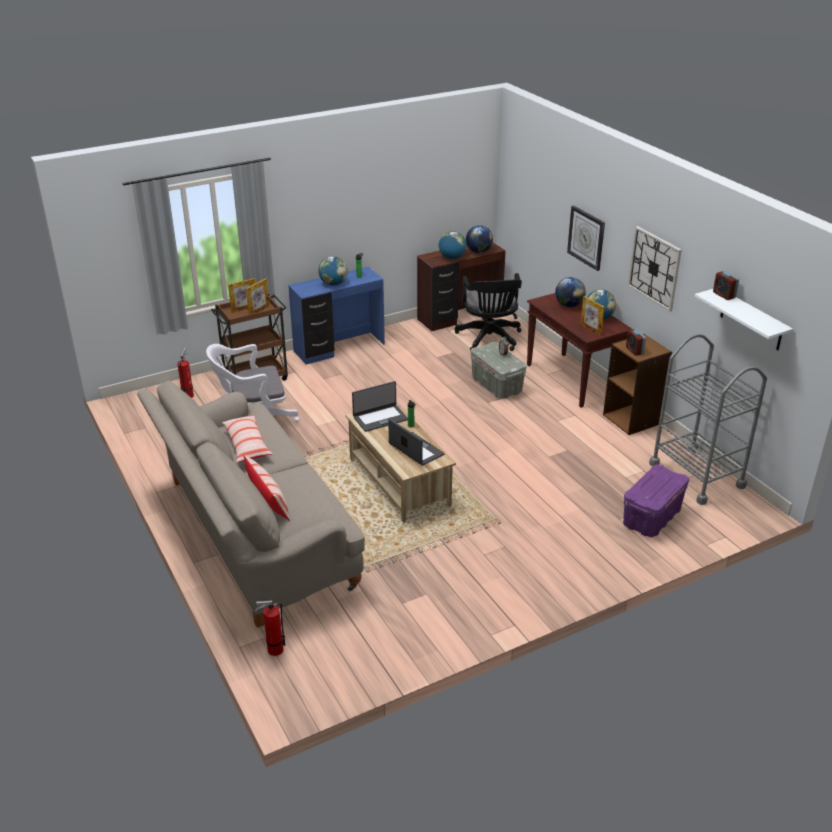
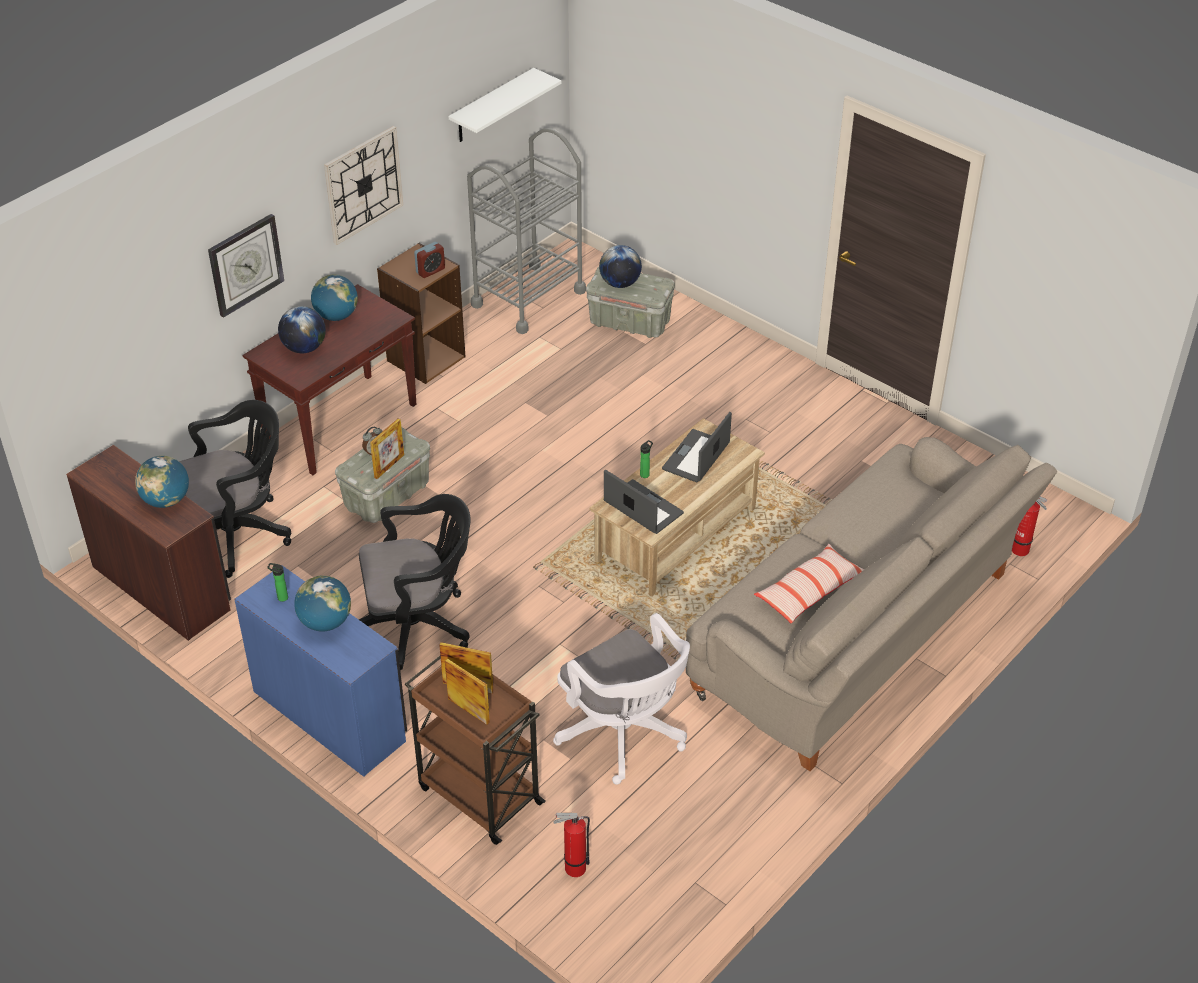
camera: 110 degrees left, 10 degrees up
pillow [243,454,290,521] -> none
globe [466,225,493,253] -> globe moved to [599,245,642,288]
picture frame [580,296,605,335] -> picture frame moved to [370,418,404,479]
purple storage box [623,465,689,537] -> grey storage box [586,267,675,338]
alarm clock [713,271,739,300] -> none
none -> black office chair [358,494,470,670]

